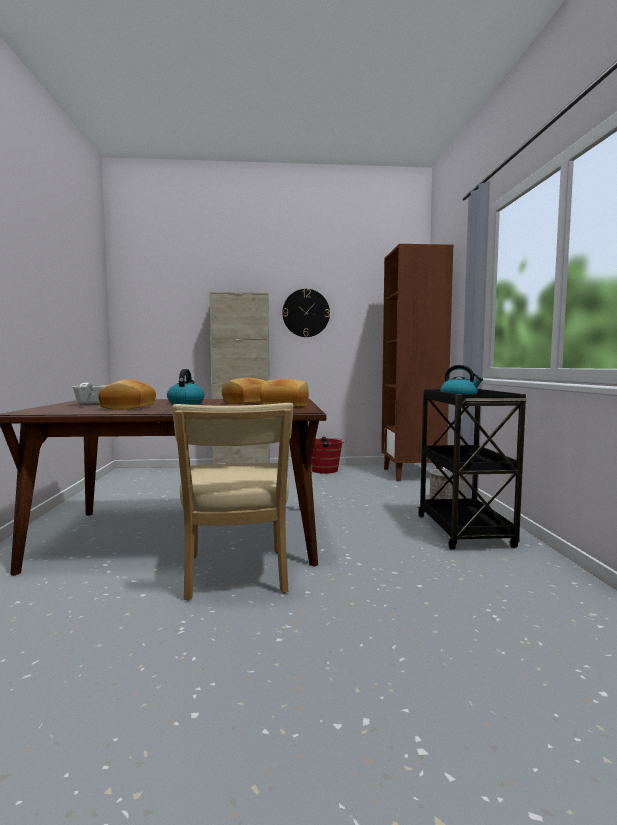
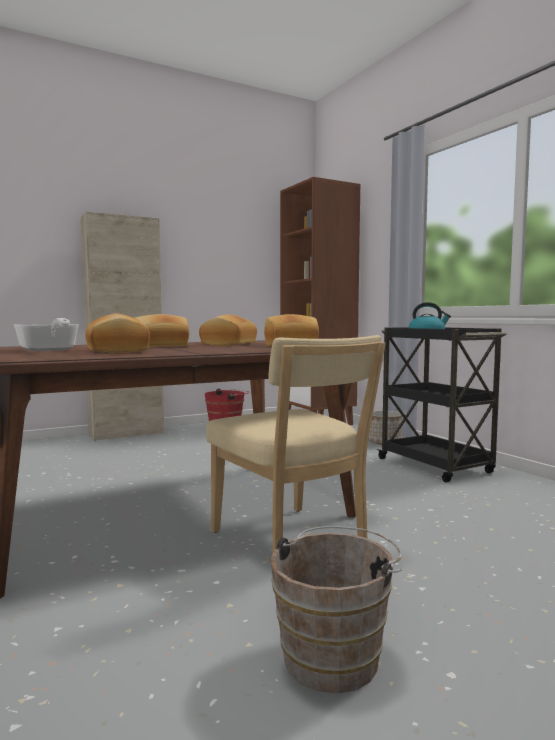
camera: 25 degrees left, 0 degrees up
kettle [167,369,204,405] -> bread [135,314,189,347]
wall clock [282,289,330,337] -> none
none -> brown bucket [270,526,401,693]

